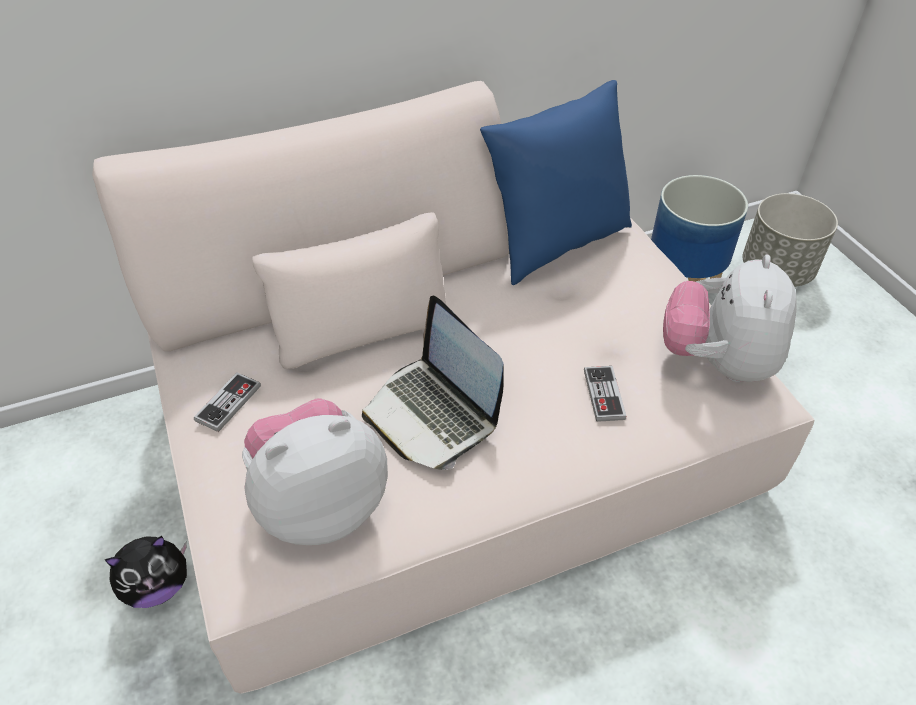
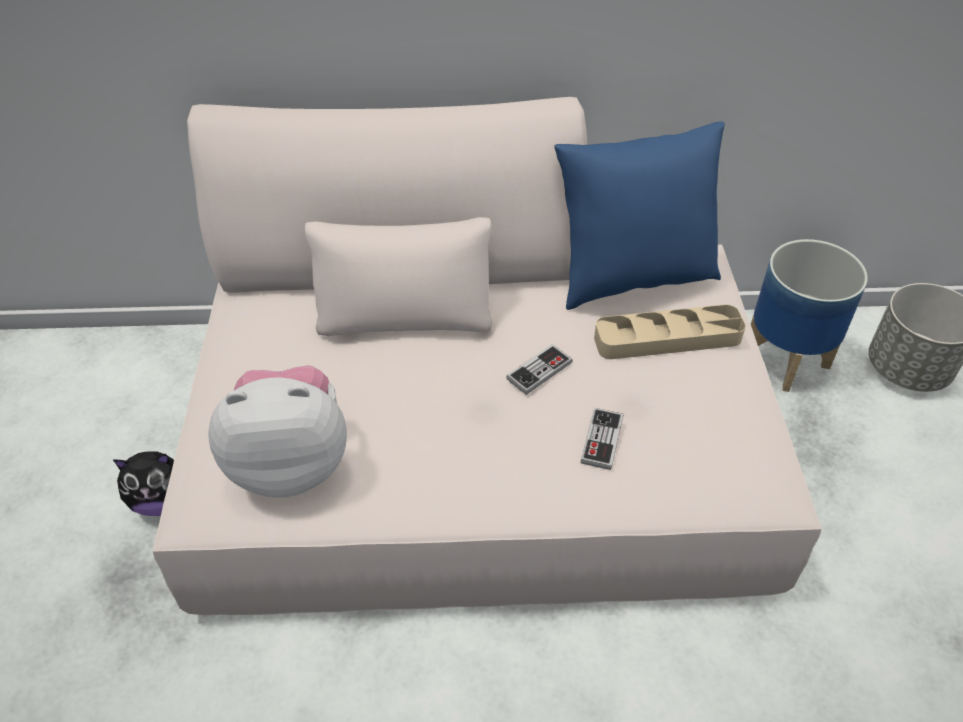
camera: 20 degrees right, 0 degrees up
game controller [194,373,261,432] -> game controller moved to [506,344,572,395]
laptop [362,295,504,470] -> none
plush toy [663,254,797,382] -> none
none -> beige tray [594,304,746,359]

